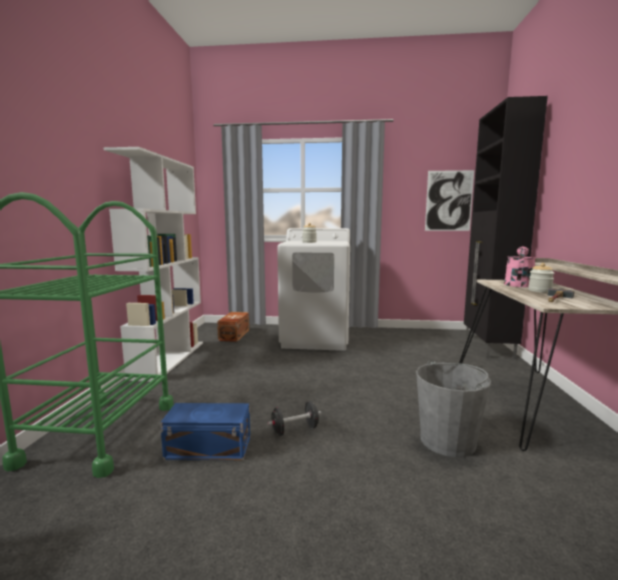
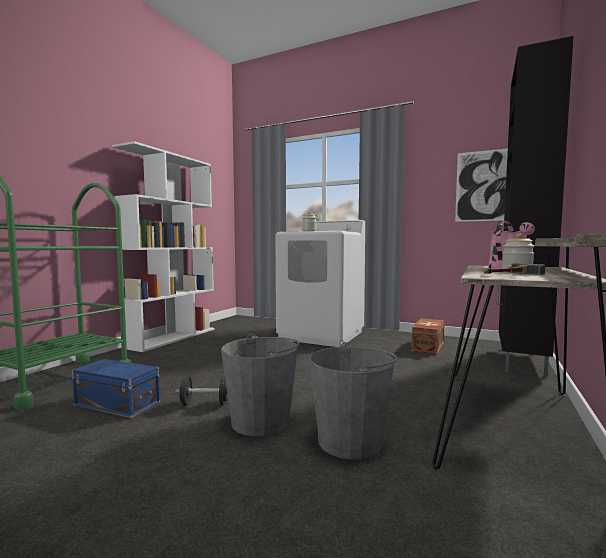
camera: 20 degrees right, 5 degrees down
brown storage box [217,312,249,342] -> brown storage box moved to [411,318,445,355]
none -> grey bucket [221,334,299,437]

